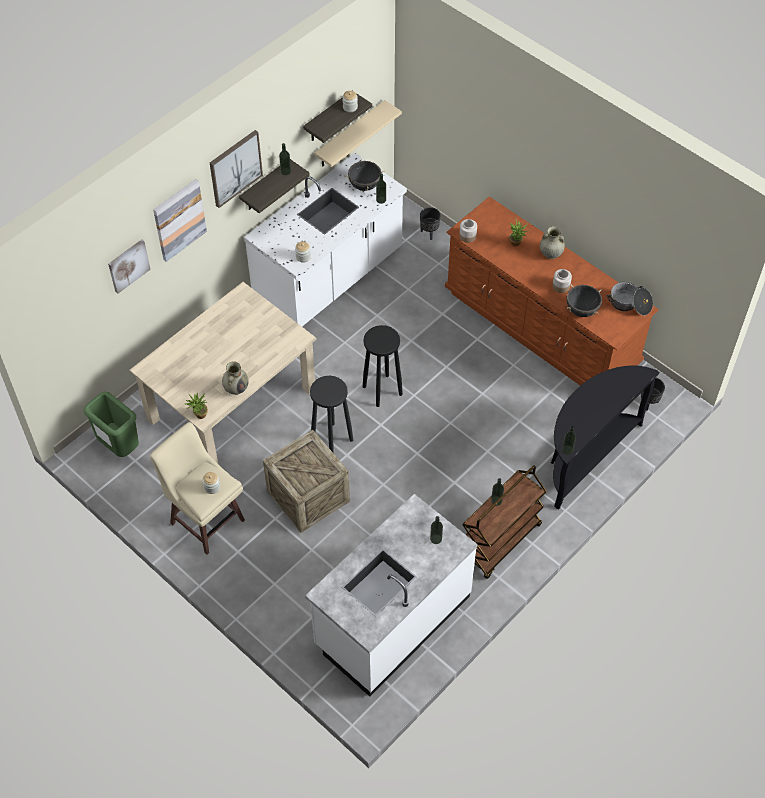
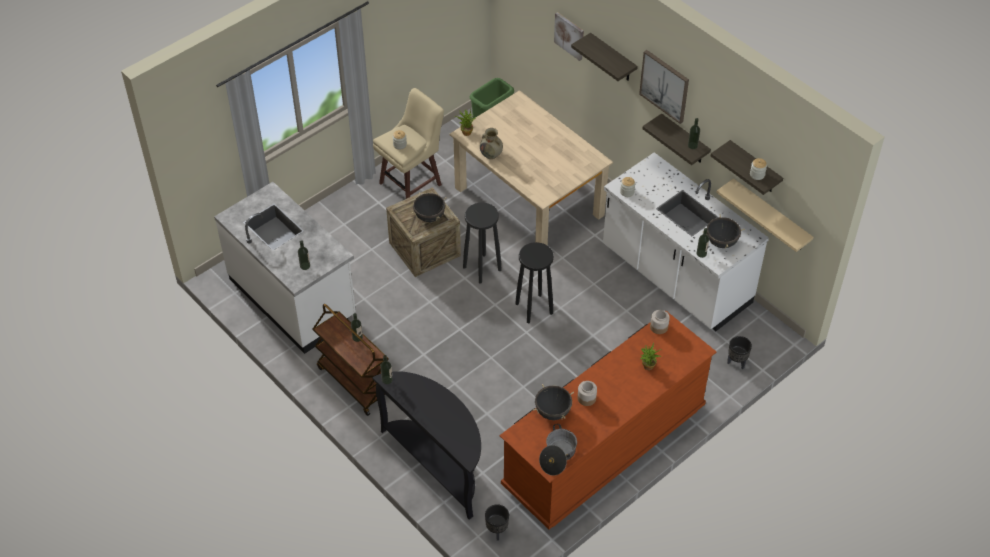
camera: 95 degrees right, 5 degrees down
picture [153,179,207,262] -> shelf [571,33,638,81]
beige vase [540,226,565,259] -> none
none -> black cooking pot [412,193,447,222]

